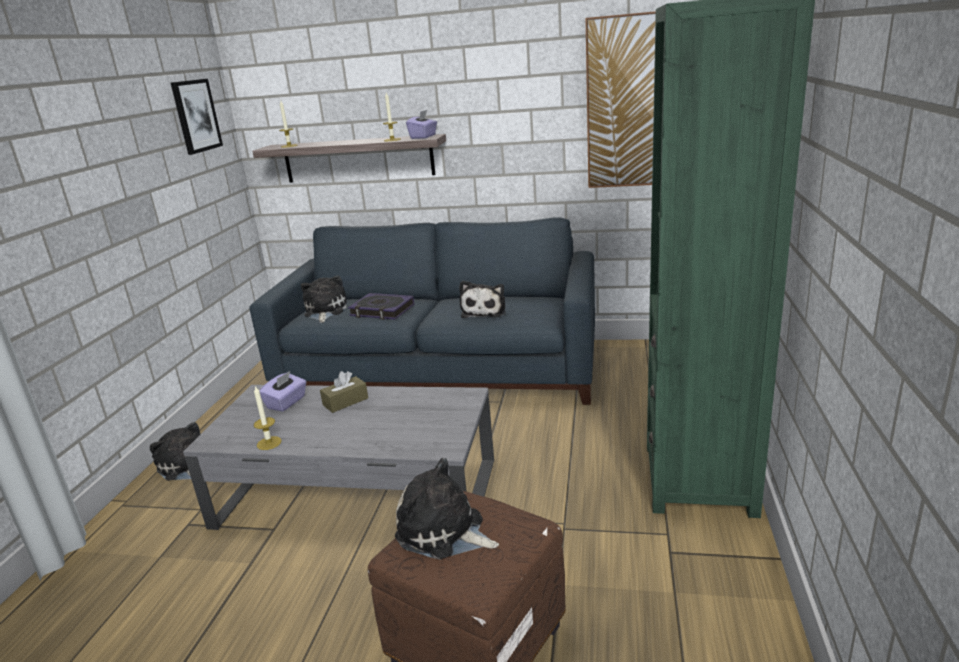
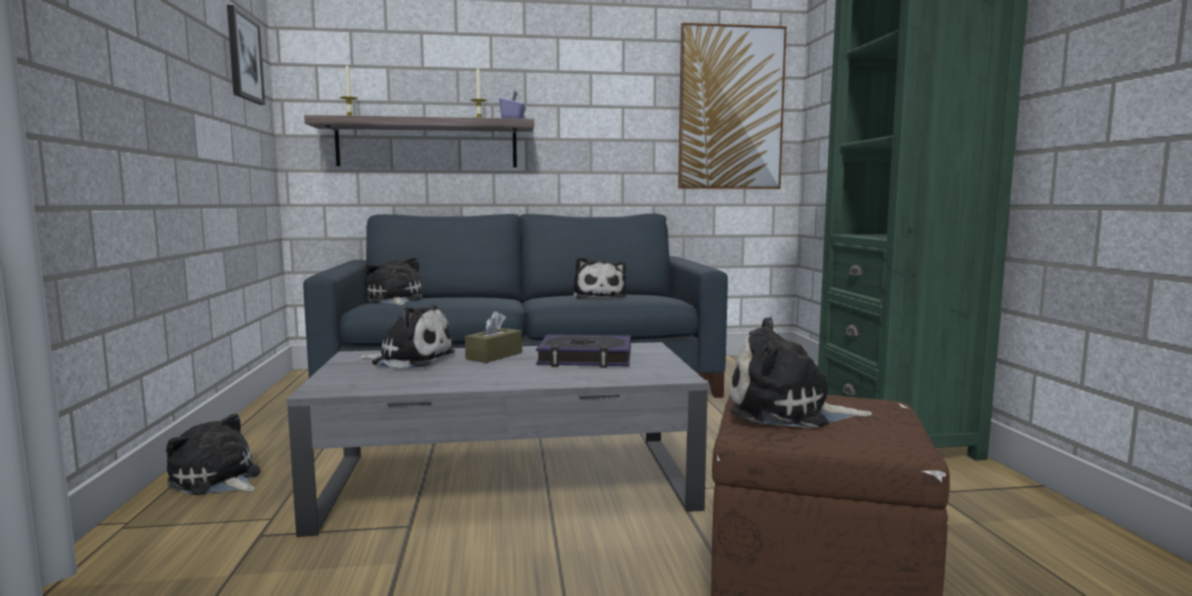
camera: 20 degrees left, 15 degrees down
candle [254,385,282,450] -> none
purple tissue box [259,371,306,412] -> plush toy [358,304,455,369]
book [348,293,414,320] -> book moved to [536,334,631,368]

